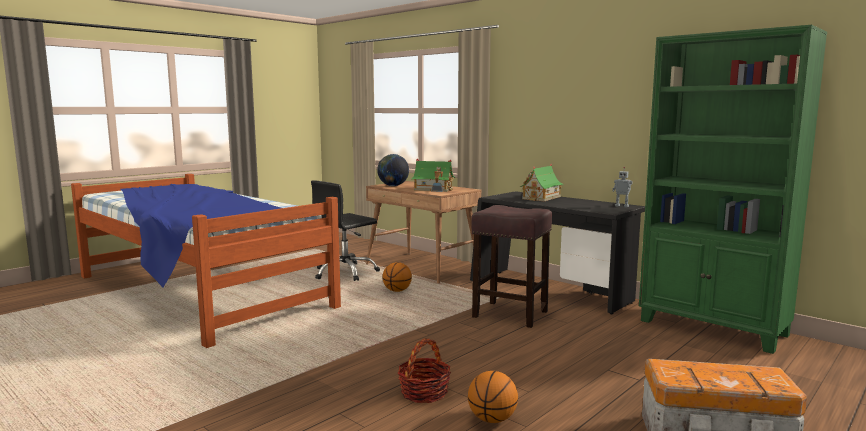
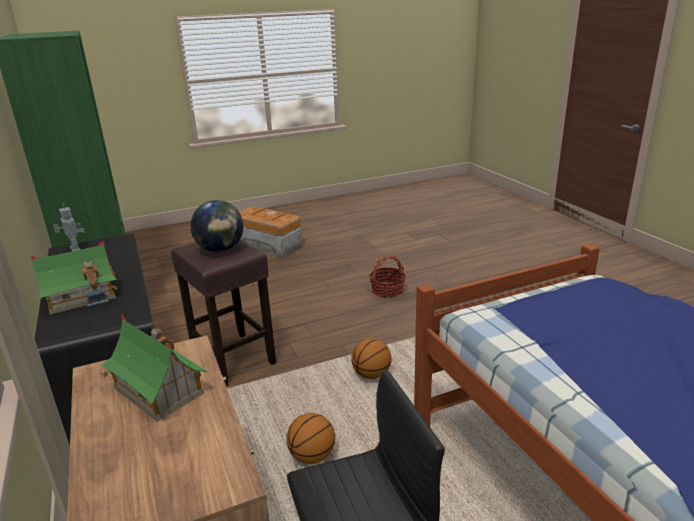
camera: 155 degrees left, 15 degrees up
globe [377,154,409,186] -> globe moved to [191,200,243,252]
basketball [468,371,518,423] -> basketball moved to [351,338,391,379]

